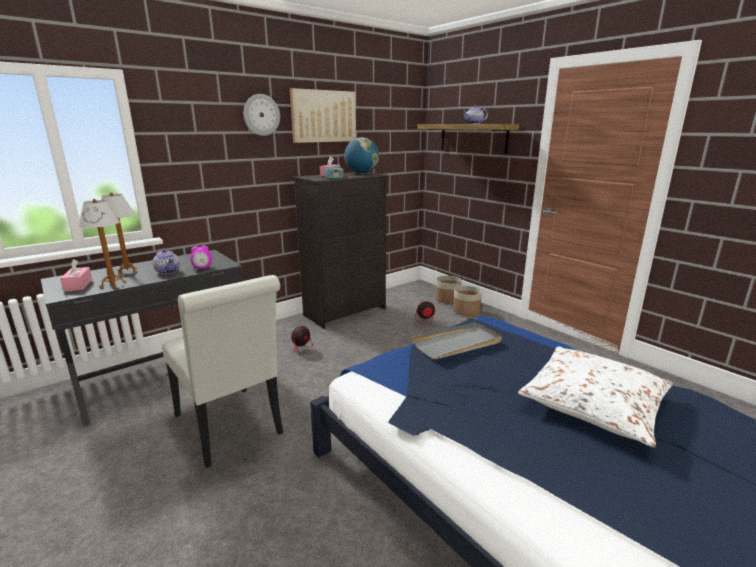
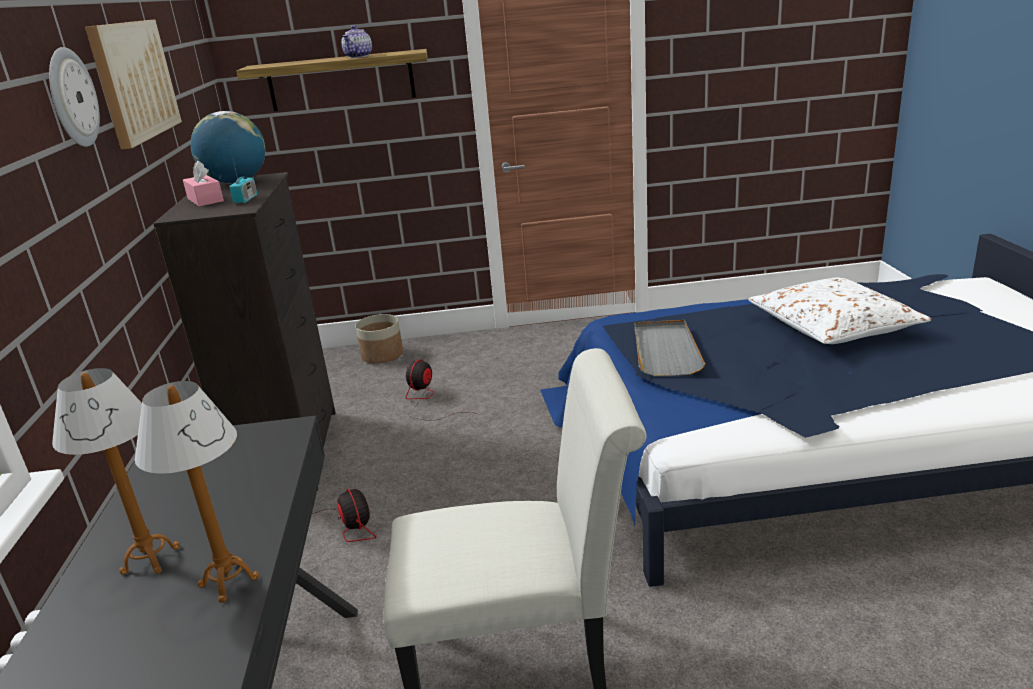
camera: 55 degrees left, 5 degrees up
pink tissue box [60,259,92,292] -> none
teapot [153,249,180,274] -> none
alarm clock [190,245,212,269] -> none
planter [453,286,482,316] -> none

